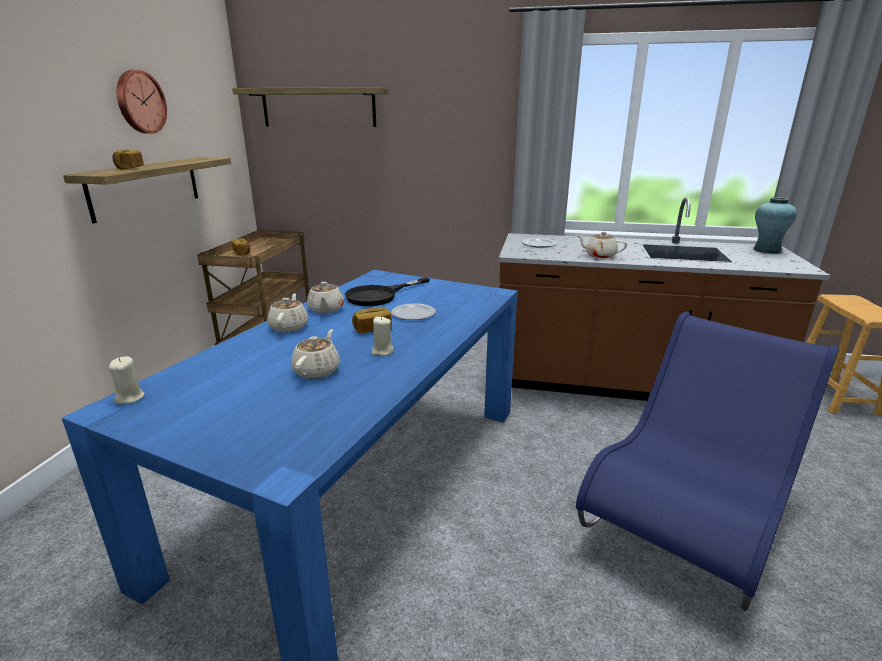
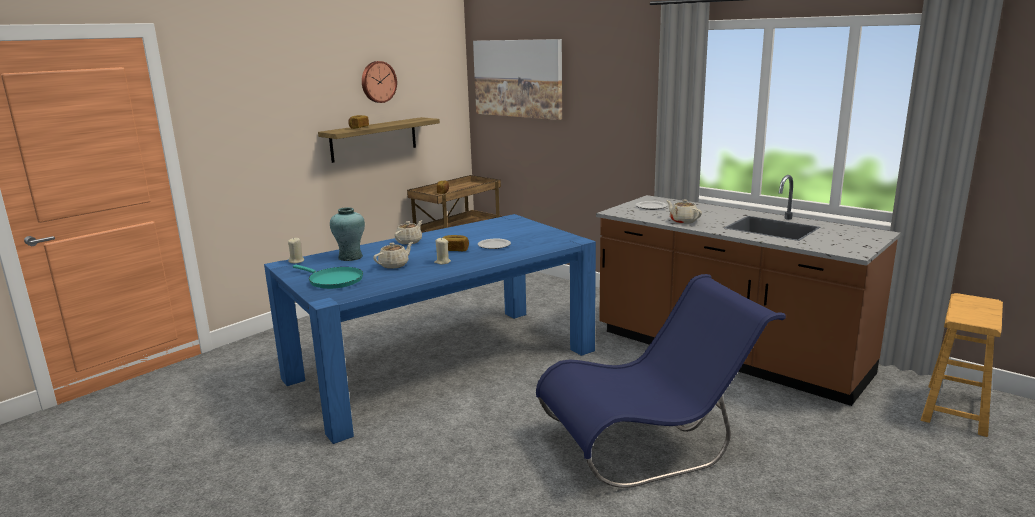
camera: 30 degrees right, 5 degrees down
shelf [232,87,388,127] -> picture [473,39,562,120]
beige teapot [307,282,344,314] -> none
black frying pan [345,278,430,306] -> none
turquoise vase [754,197,797,254] -> turquoise vase moved to [330,207,365,261]
none -> turquoise frying pan [293,265,363,289]

